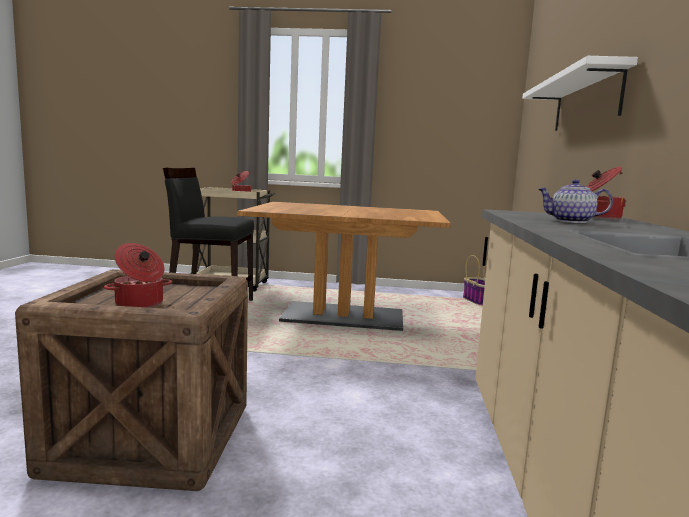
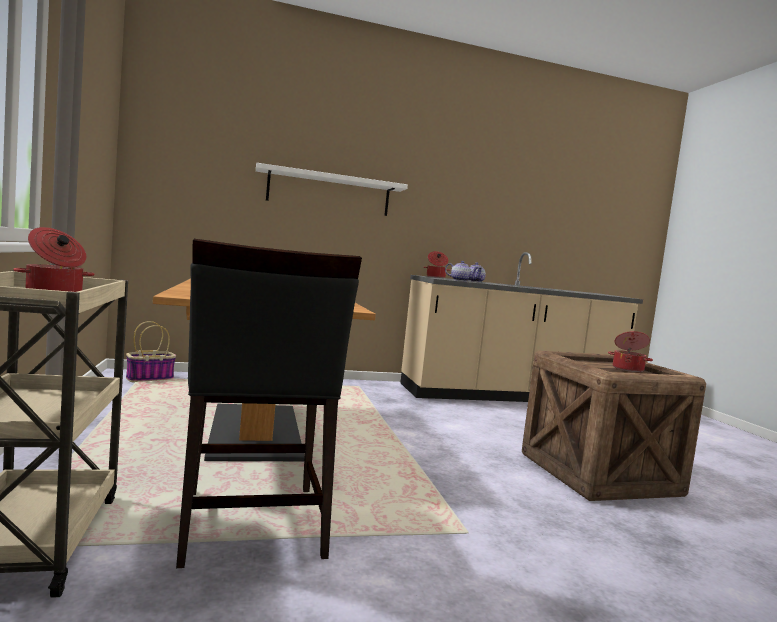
camera: 110 degrees left, 5 degrees down
none -> teapot [445,261,478,281]

